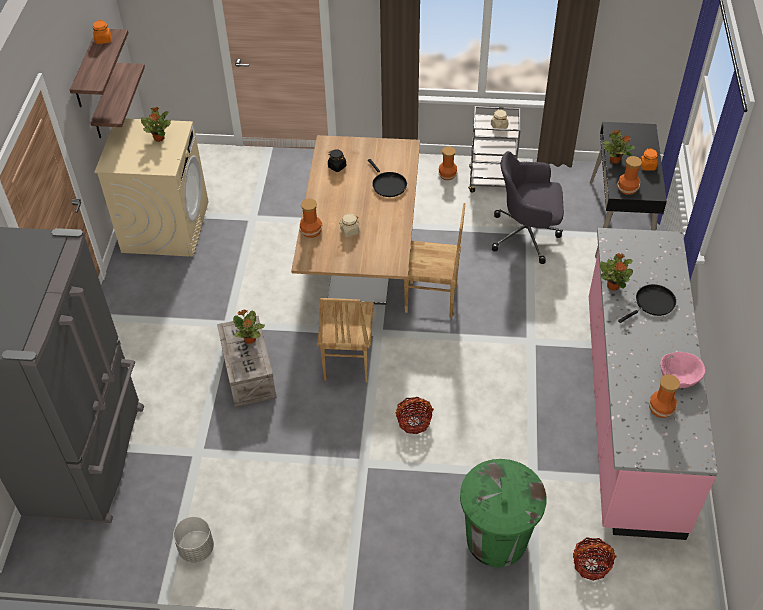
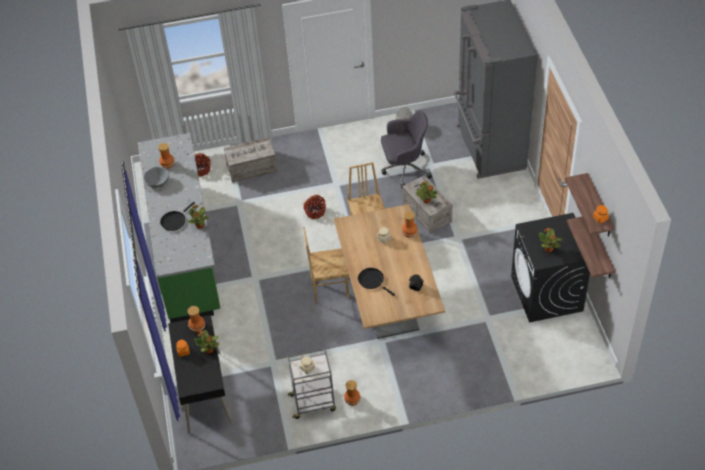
camera: 165 degrees right, 0 degrees up
beige washing machine [95,118,209,257] -> black washing machine [511,213,590,322]
green trash can [460,459,546,567] -> crate [224,137,277,183]
grey office chair [492,151,564,264] -> grey office chair moved to [381,110,432,188]
pink counter [589,228,718,540] -> green counter [138,133,220,323]
pink bowl [660,352,705,388] -> grey bowl [144,166,169,188]

